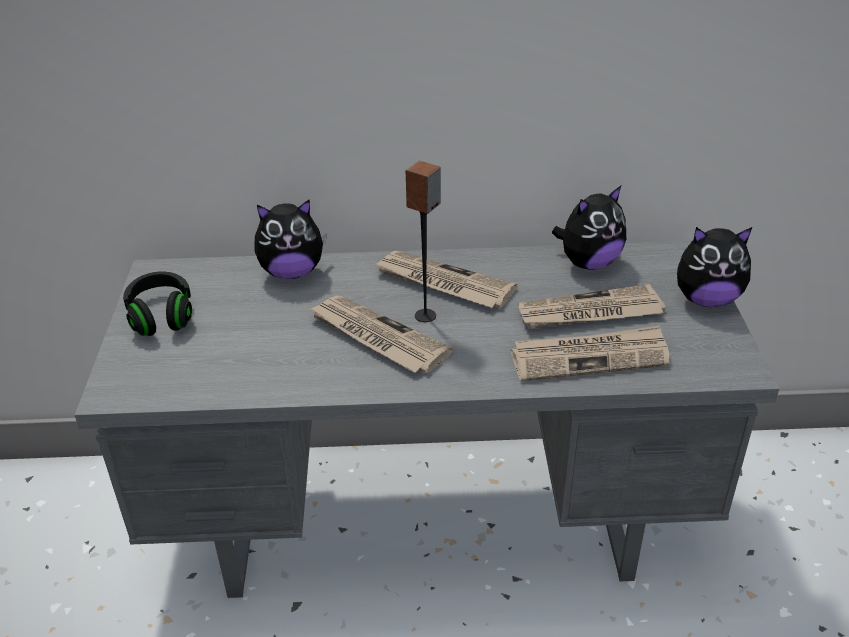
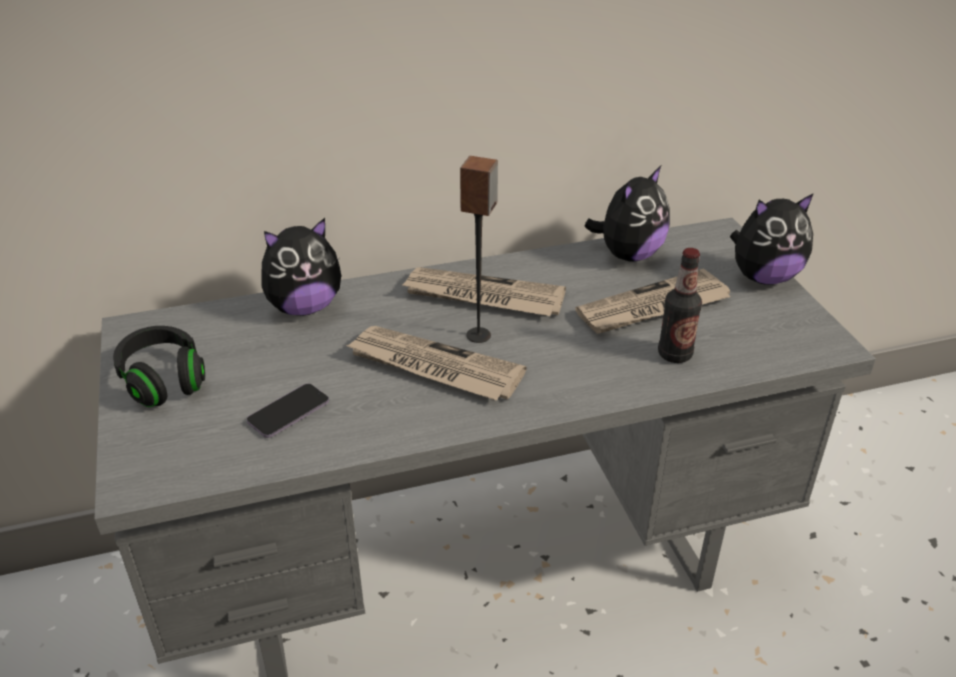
camera: 15 degrees left, 0 degrees up
newspaper [511,325,669,381] -> bottle [658,248,702,363]
none -> phone [247,383,329,438]

